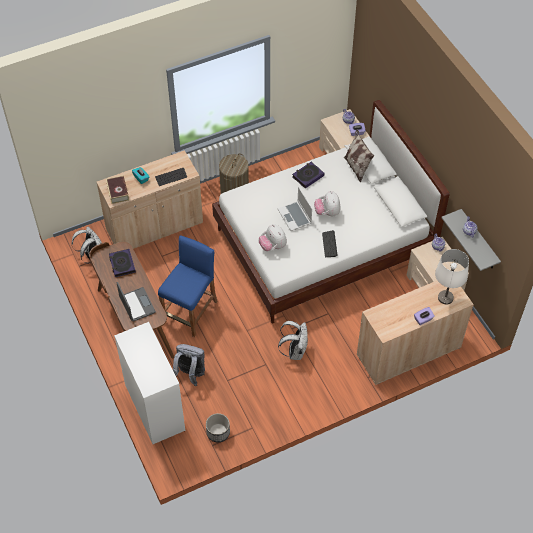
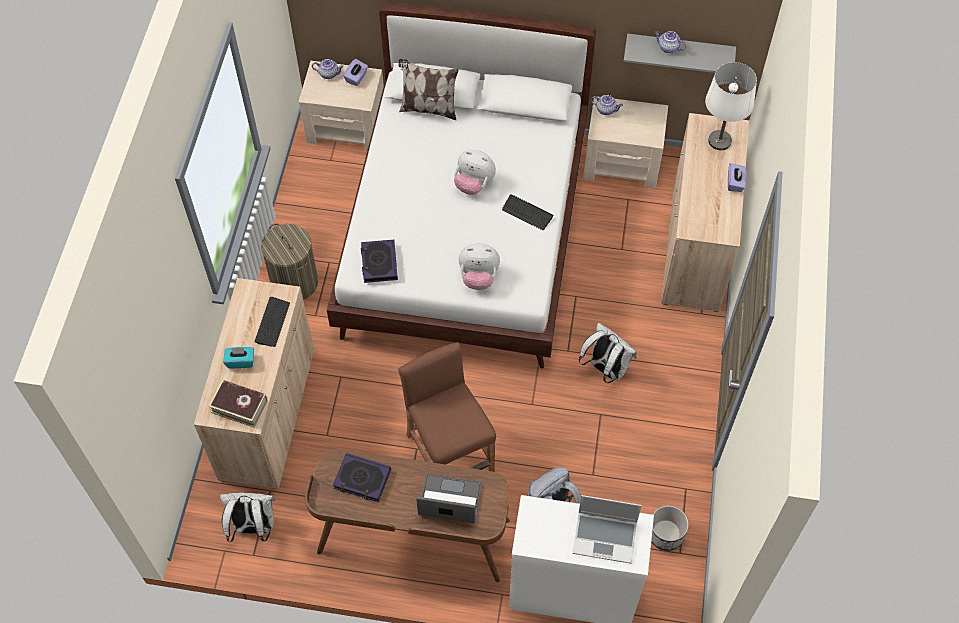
camera: 55 degrees left, 5 degrees up
blue stool [158,235,218,337] -> brown stool [398,342,496,472]
laptop [278,187,312,231] -> laptop moved to [572,495,642,564]
book [292,162,324,189] -> book moved to [361,240,398,283]

